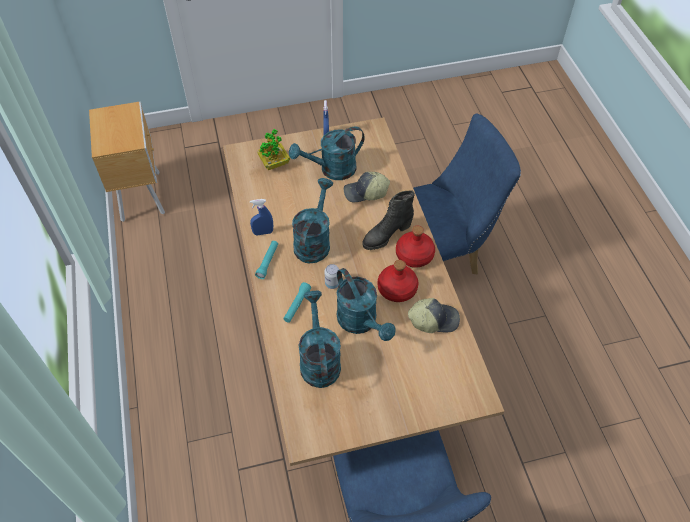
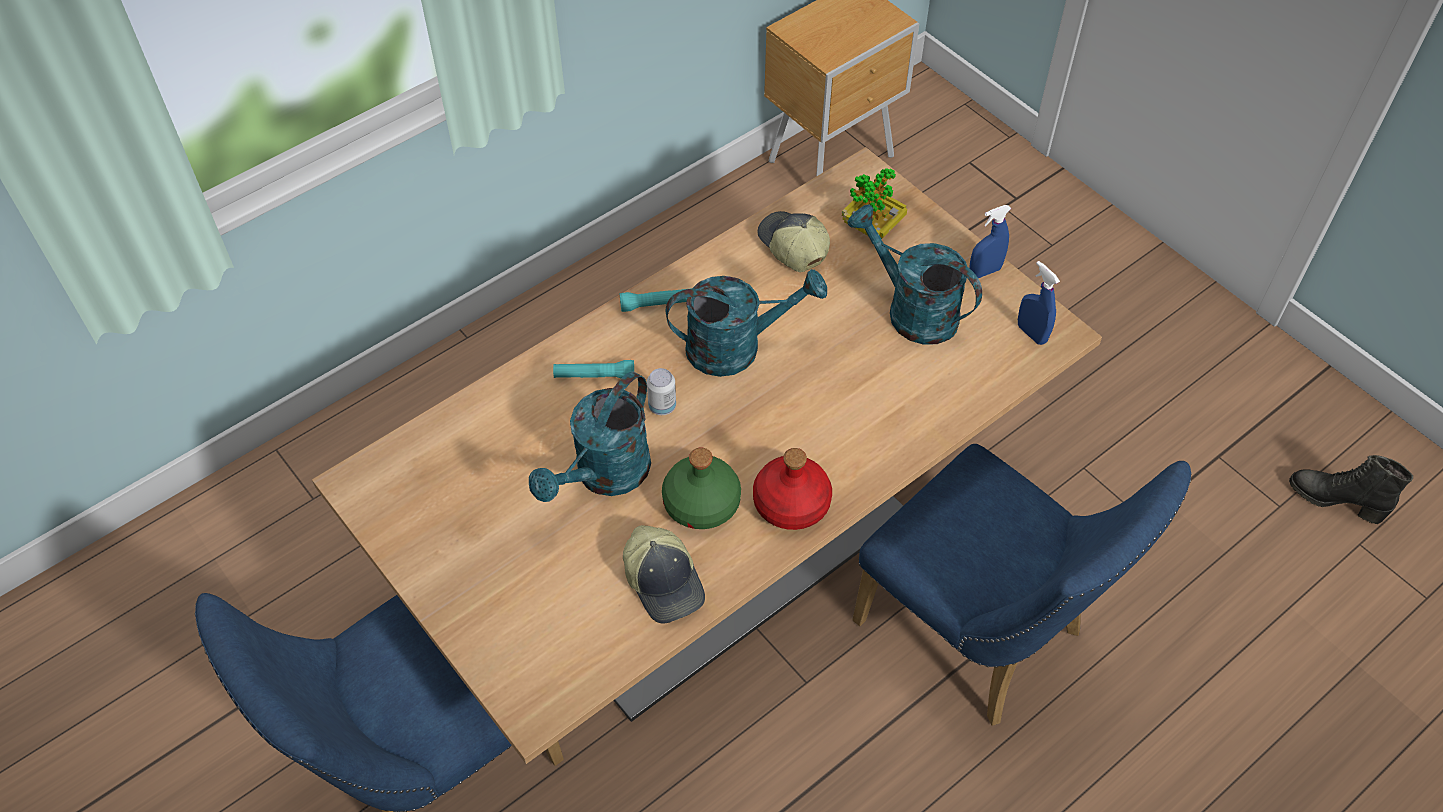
camera: 65 degrees right, 0 degrees up
blue spray bottle [250,199,273,235] -> blue spray bottle moved to [1018,261,1060,345]
turquoise watering can [299,291,341,388] -> none
cap [344,172,390,202] -> cap moved to [758,211,830,272]
black boot [362,190,415,250] -> black boot moved to [1289,455,1413,524]
red bottle [378,260,418,302] -> green bottle [662,447,741,529]

